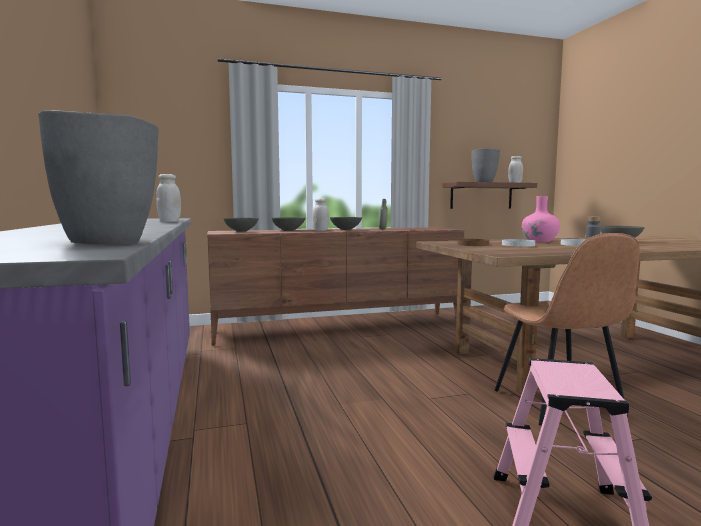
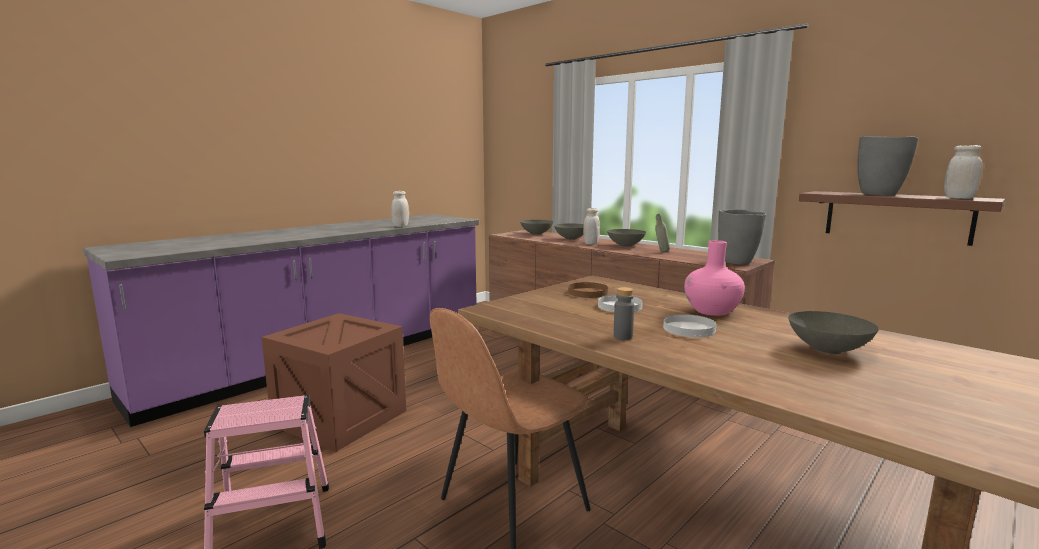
camera: 60 degrees right, 5 degrees up
grey vase [38,110,158,244] -> grey vase moved to [718,209,766,265]
none -> crate [262,313,406,452]

